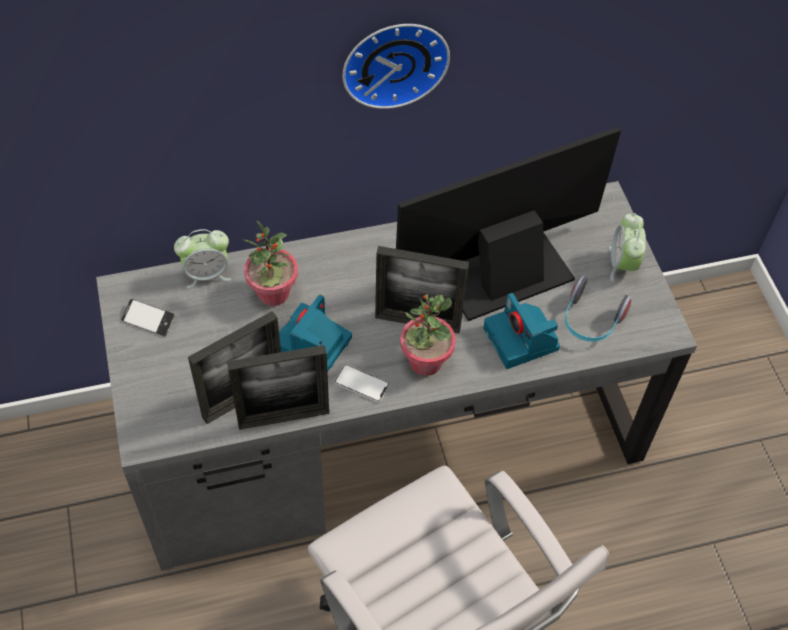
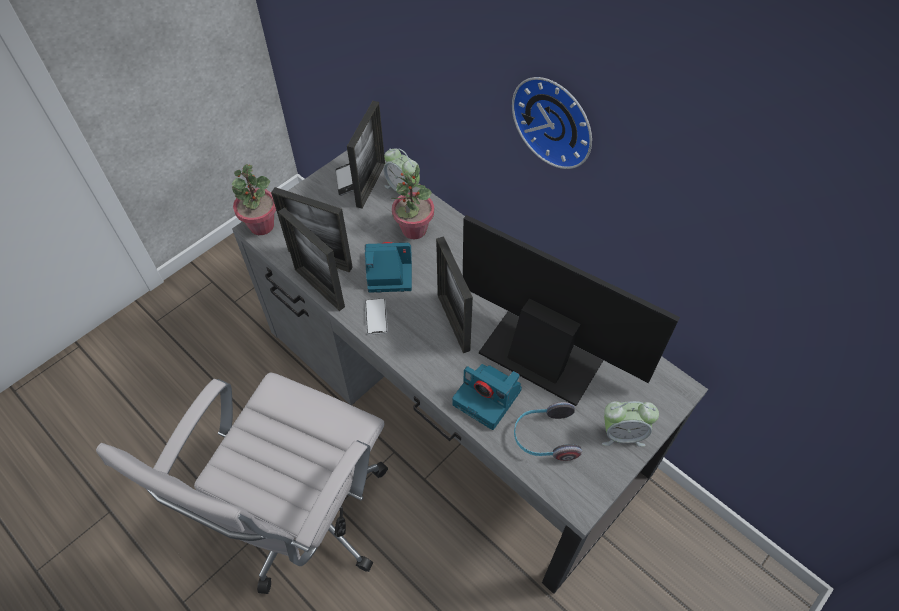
camera: 60 degrees right, 0 degrees up
potted plant [400,294,456,376] -> potted plant moved to [232,164,276,235]
camera [483,293,560,369] -> camera turned 90 degrees counterclockwise [452,364,522,430]
alarm clock [609,213,646,281] -> alarm clock turned 150 degrees counterclockwise [602,401,659,447]
none -> picture frame [347,101,385,209]

